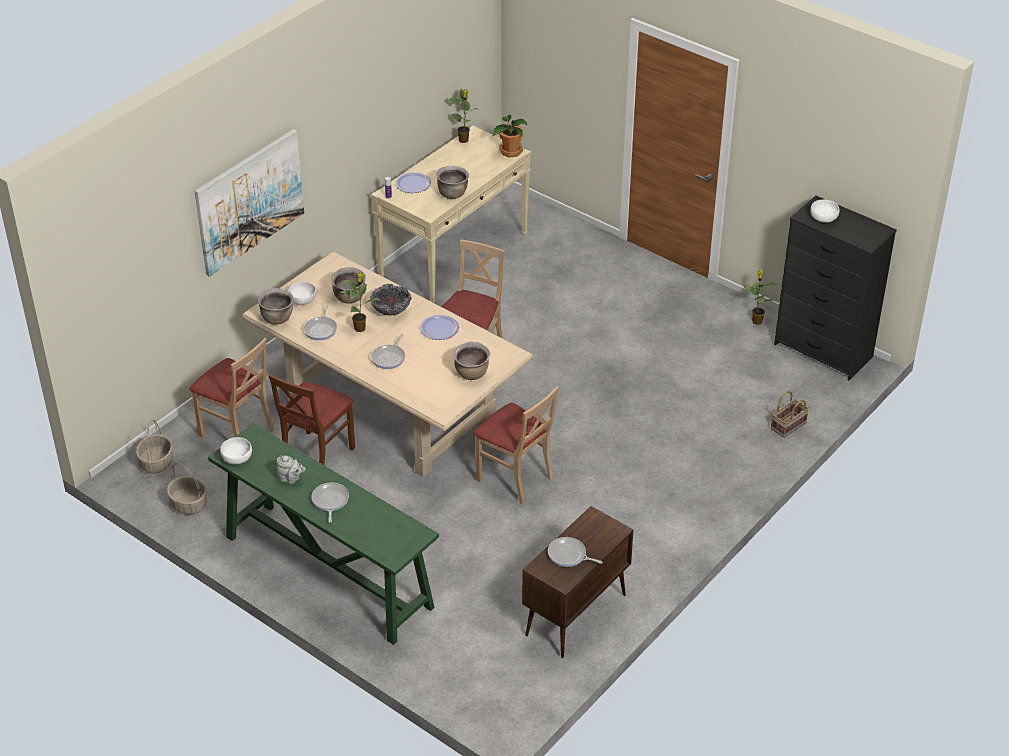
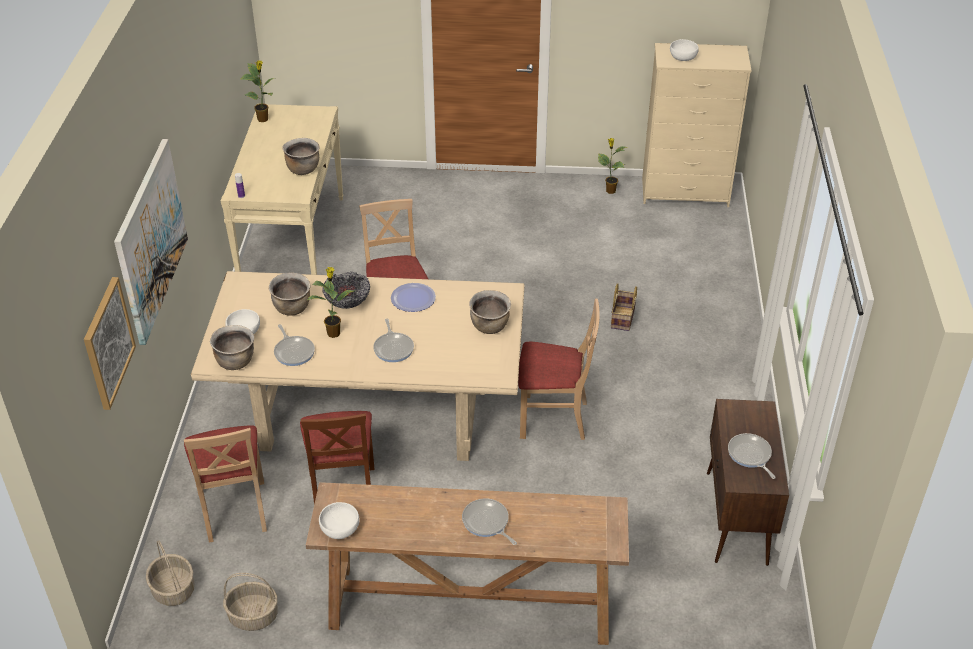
camera: 35 degrees left, 0 degrees up
beige chair [189,338,274,437] -> beige chair turned 75 degrees clockwise [184,425,267,543]
green console table [208,423,439,645] -> brown console table [306,482,629,645]
grey teapot [277,455,306,484] -> none
plate [395,172,431,193] -> none
potted plant [492,115,527,157] -> none
frying pan [548,537,603,567] -> frying pan turned 75 degrees clockwise [728,433,775,479]
basket [771,391,809,438] -> basket moved to [611,283,637,331]
black dresser [774,195,897,380] -> beige dresser [642,43,752,207]
none -> picture [84,277,136,410]

